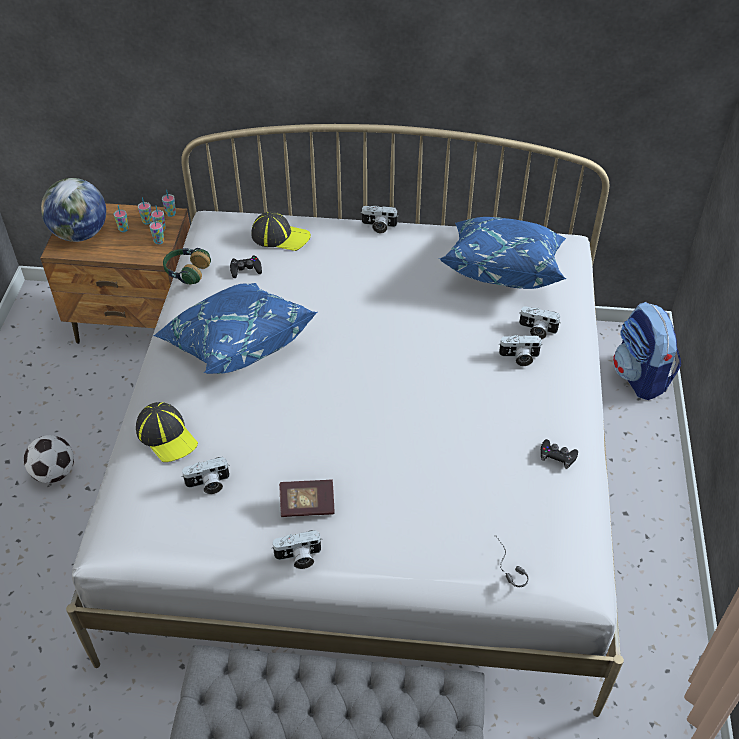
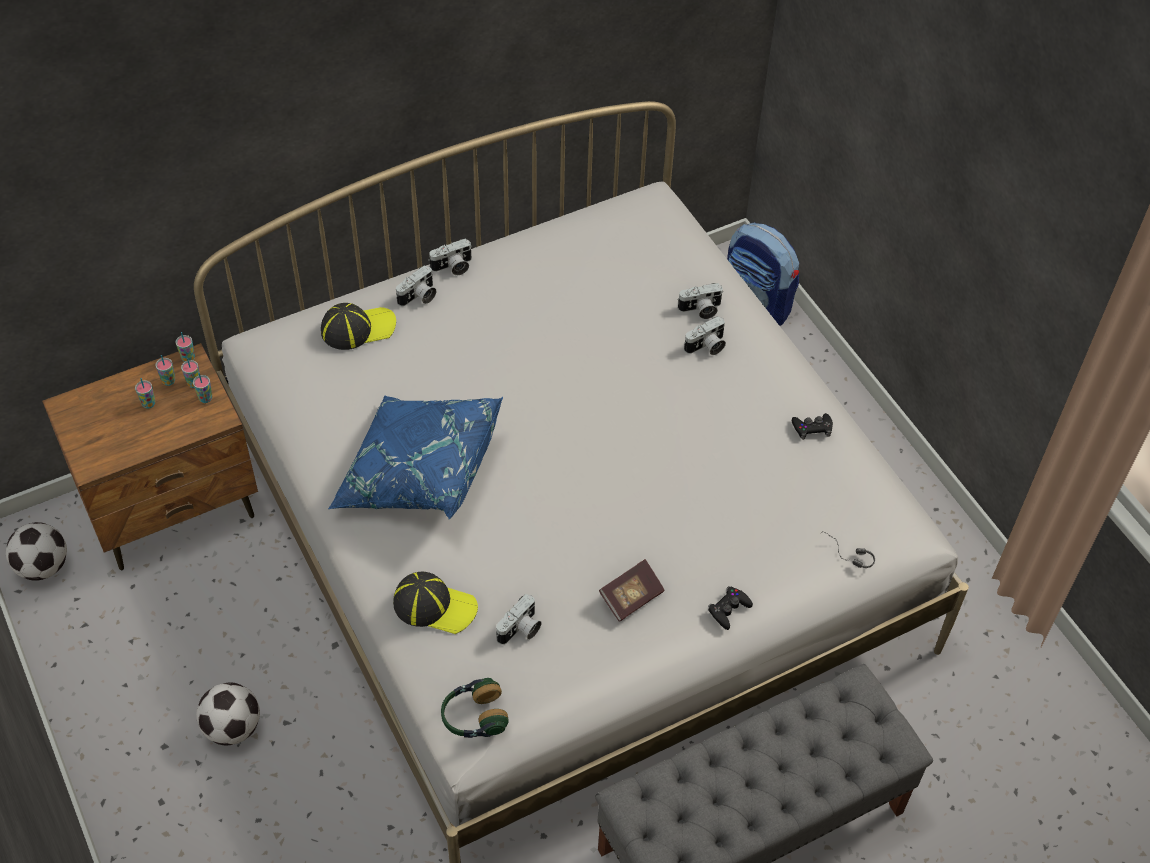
camera: 35 degrees left, 5 degrees up
globe [41,178,106,242] -> none
headphones [163,248,211,284] -> headphones moved to [441,678,509,738]
black game controller [230,255,262,278] -> black game controller moved to [708,586,753,630]
camera [271,530,322,569] -> camera moved to [396,265,436,306]
blue pillow [439,217,567,289] -> none
none -> football [6,522,67,581]

